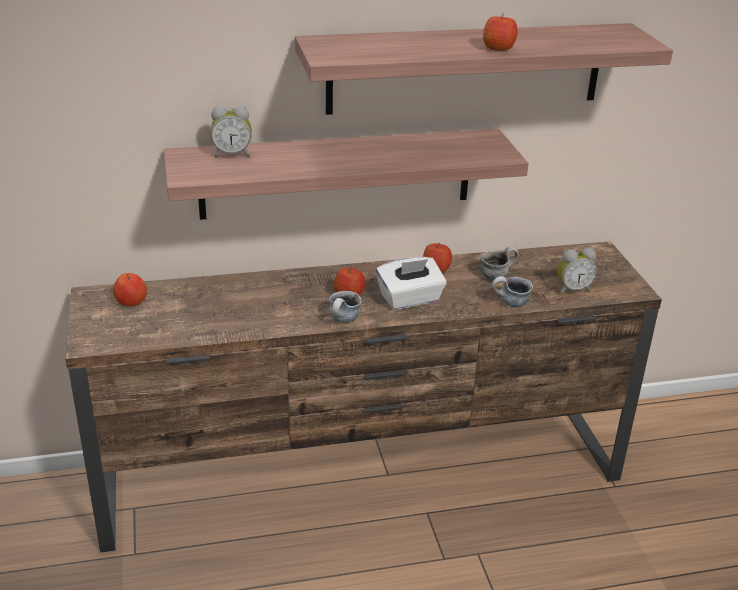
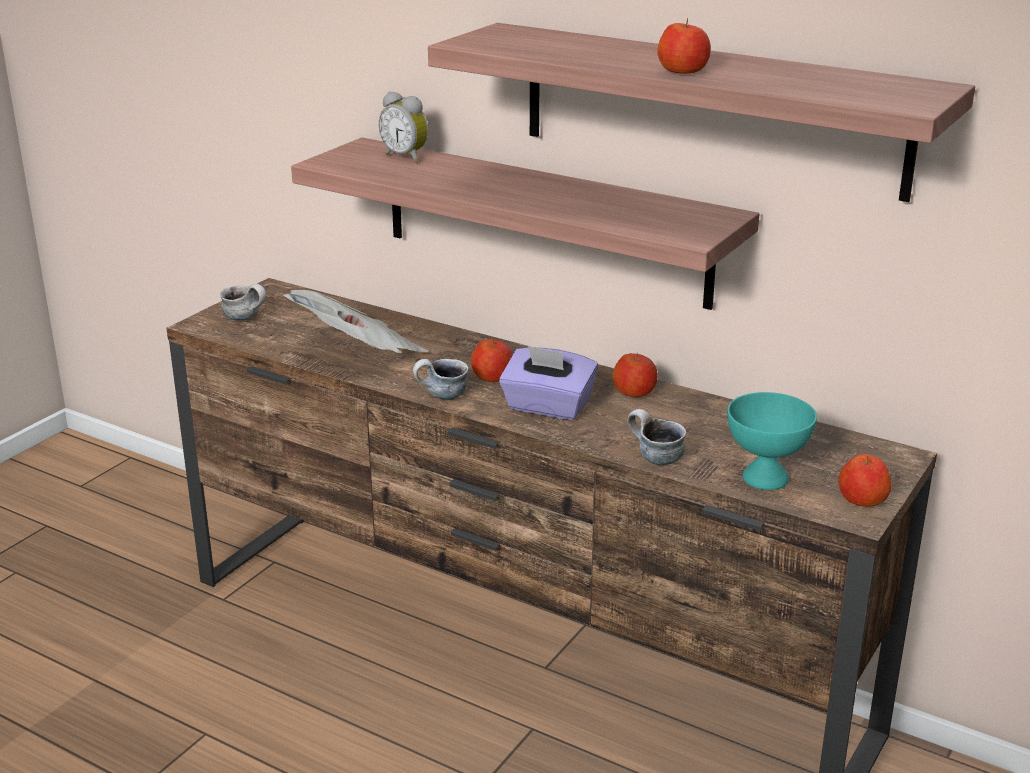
camera: 45 degrees right, 5 degrees down
apple [113,273,147,306] -> apple moved to [839,454,892,507]
white tissue box [376,257,447,310] -> purple tissue box [499,346,598,420]
mug [480,246,519,280] -> mug moved to [220,284,266,321]
alarm clock [557,248,597,294] -> turquoise bowl [727,392,817,490]
none -> newspaper [283,290,429,353]

